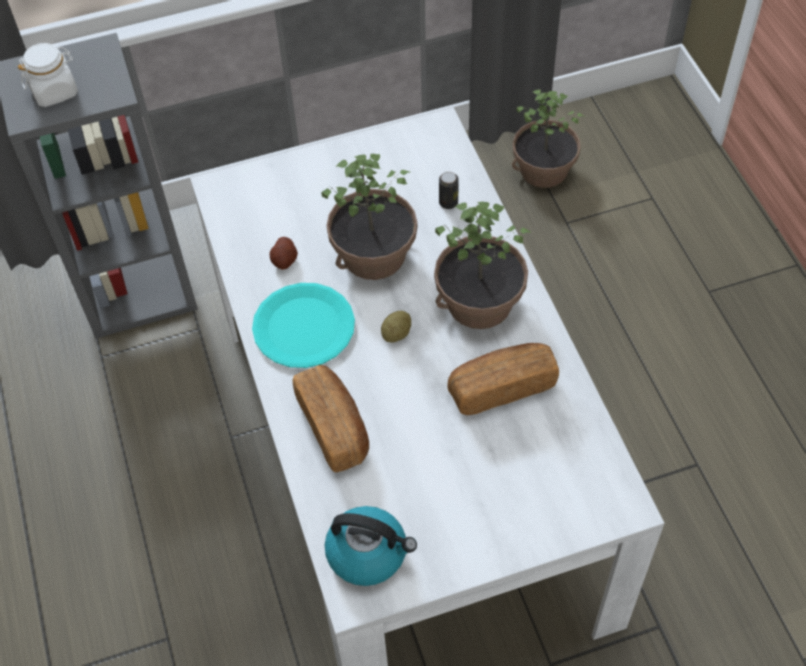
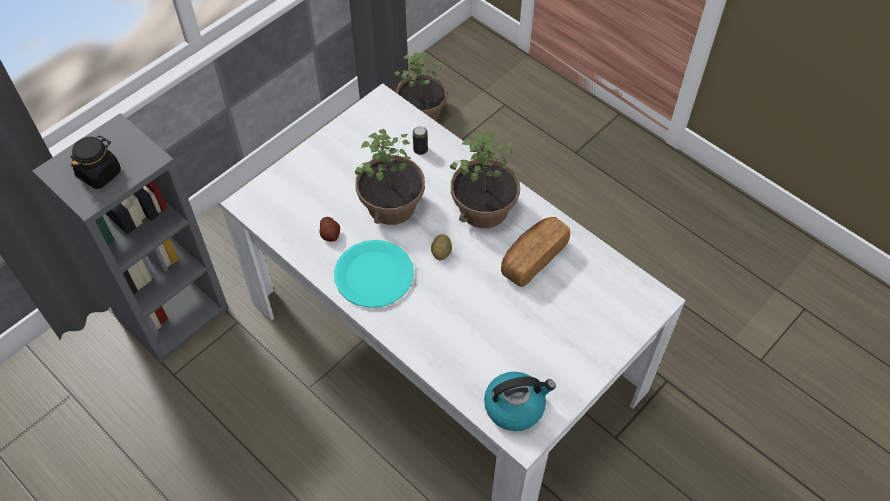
camera: 30 degrees left, 0 degrees up
white jar [18,43,78,107] -> black jar [71,136,121,189]
bread [293,365,369,472] -> none

